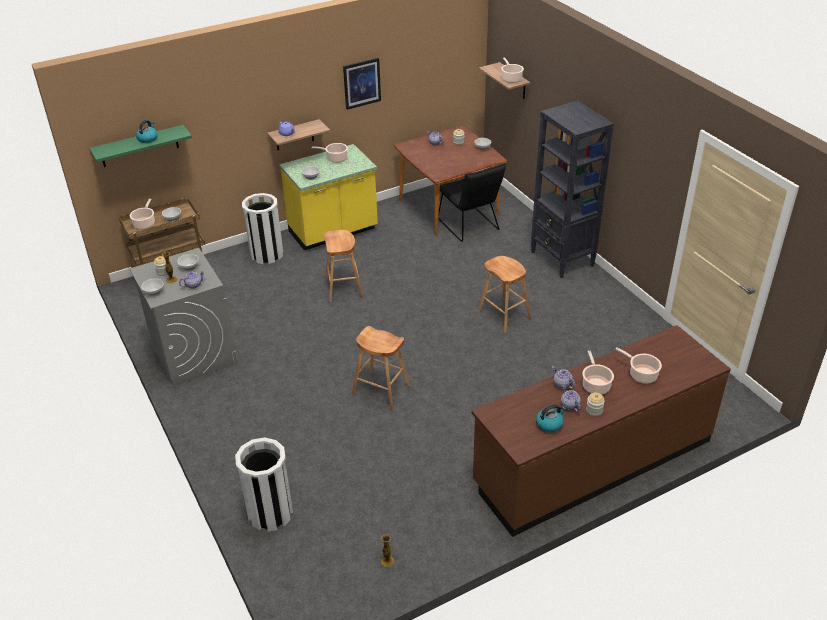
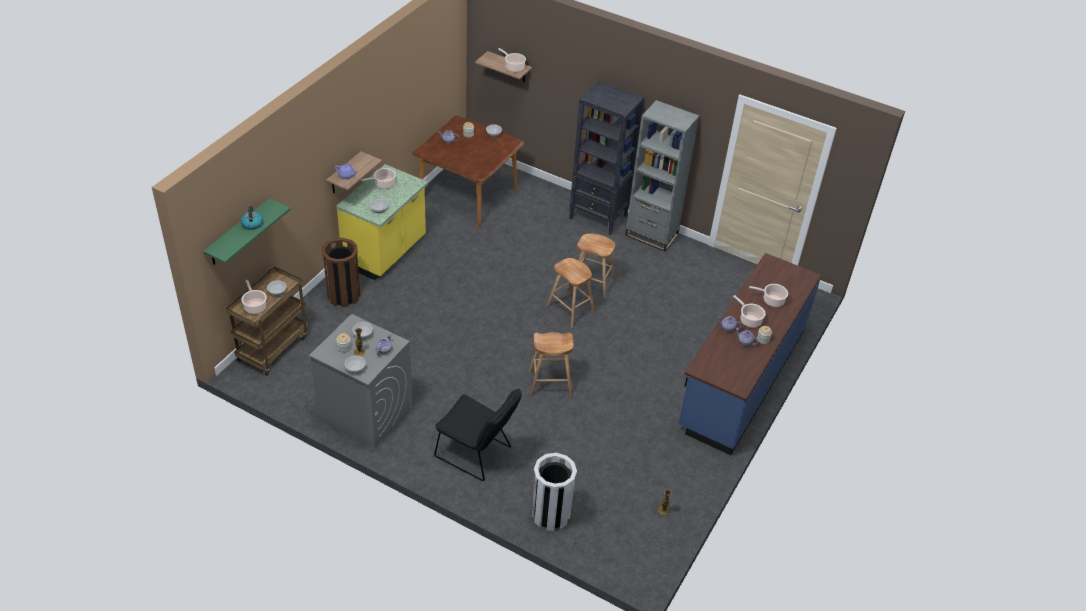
camera: 35 degrees left, 5 degrees up
white trash can [242,193,283,264] -> brown trash can [322,238,360,307]
brown stool [324,230,363,302] -> brown stool moved to [546,258,595,328]
picture [343,58,381,110] -> none
black chair [438,163,506,242] -> black chair moved to [434,388,522,481]
brown counter [472,325,731,537] -> blue counter [678,253,822,455]
kettle [536,404,566,433] -> none
none -> grey bookcase [625,100,700,252]

